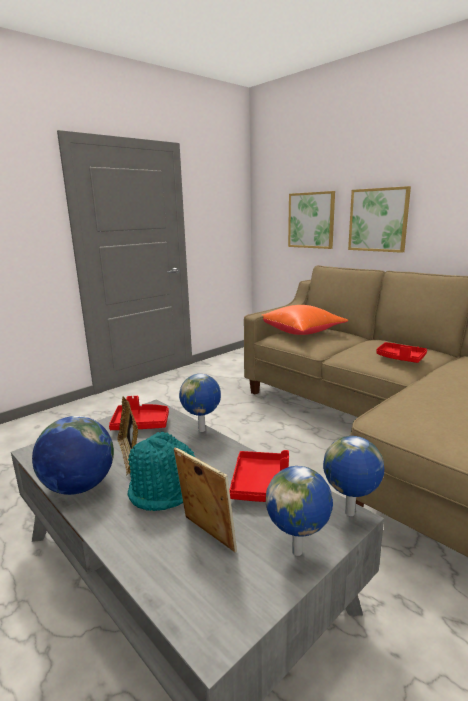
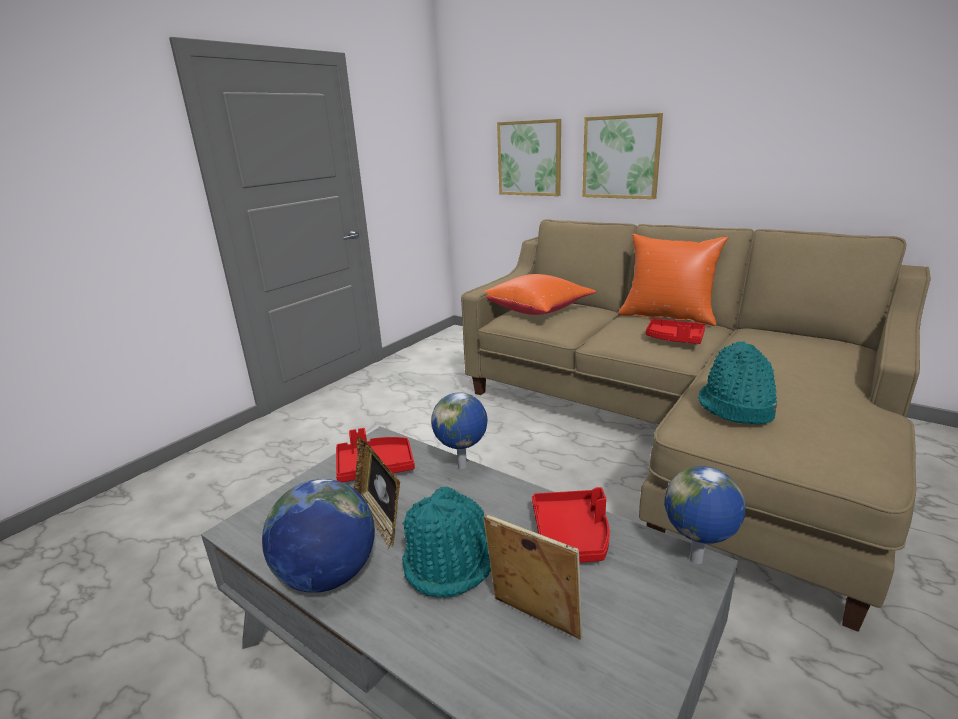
camera: 10 degrees left, 5 degrees up
globe [266,466,333,556] -> none
none -> orange pillow [618,234,728,326]
none -> turquoise hat [698,341,777,424]

